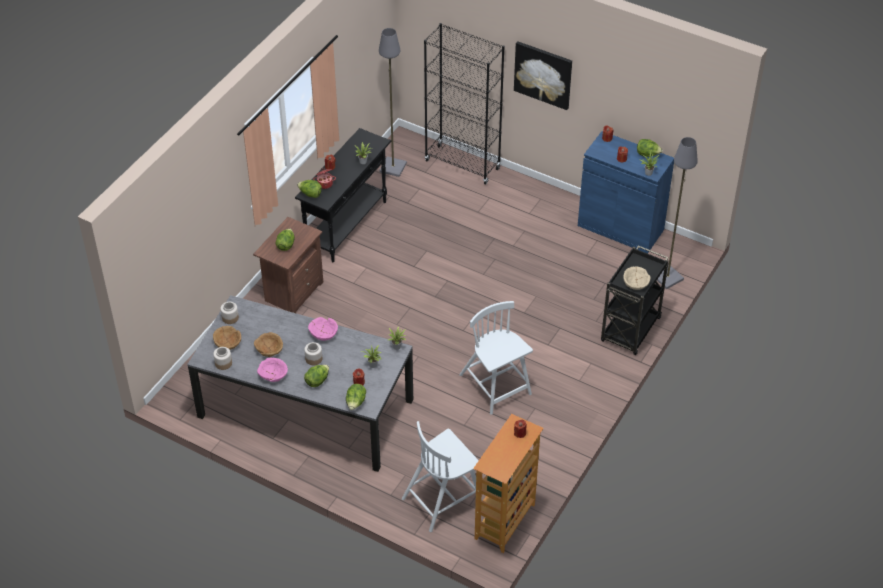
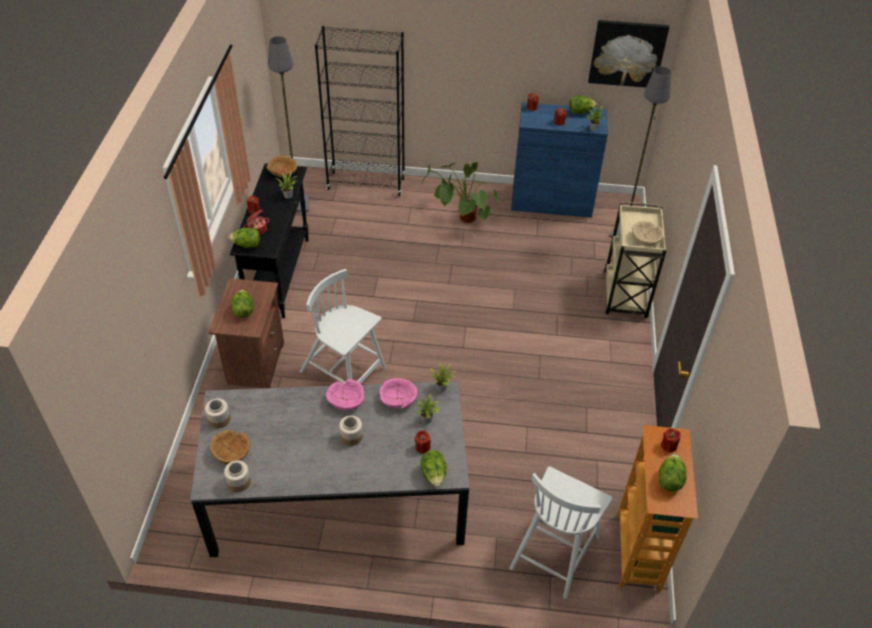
camera: 25 degrees left, 0 degrees up
brown bowl [254,332,283,357] -> brown bowl moved to [267,156,297,177]
pink bowl [257,358,288,382] -> pink bowl moved to [379,378,417,408]
lettuce [304,365,329,387] -> lettuce moved to [659,454,687,492]
white chair [459,301,533,415] -> white chair moved to [300,269,386,384]
picture [514,41,572,110] -> picture moved to [588,20,669,88]
black cart [601,245,669,355] -> beige cart [604,201,666,318]
none -> potted plant [422,162,499,223]

